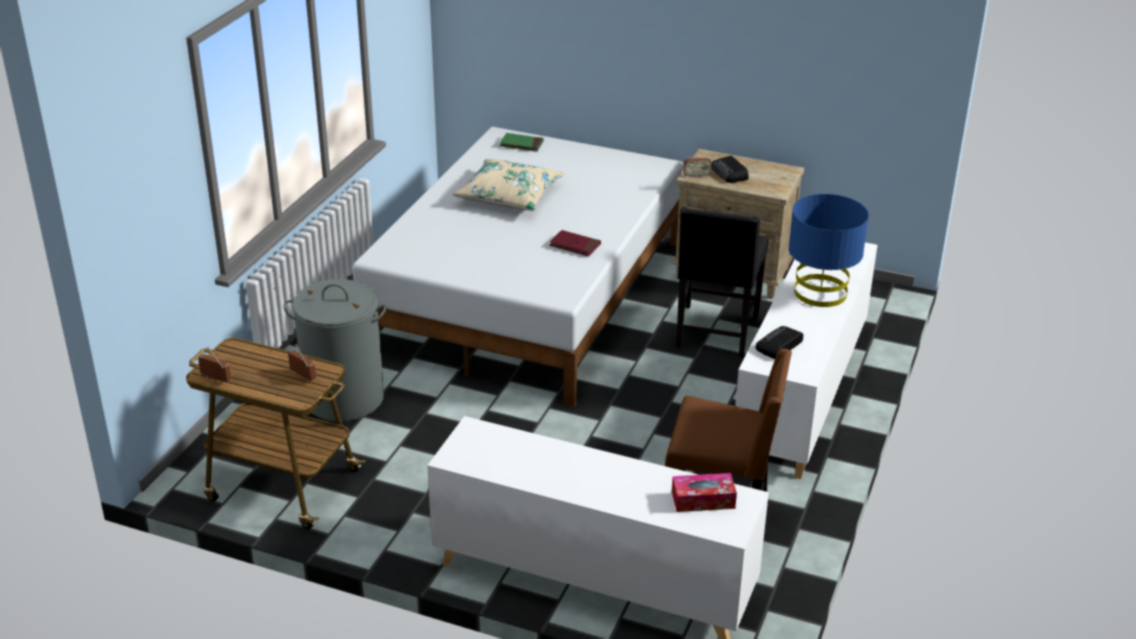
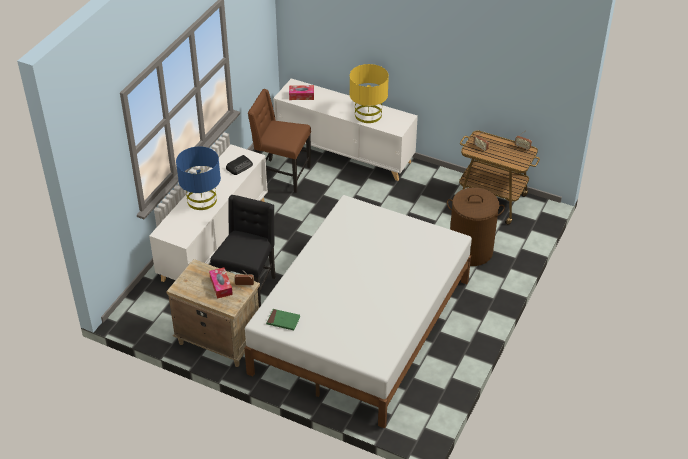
camera: 175 degrees left, 10 degrees up
grey laundry basket [283,279,387,422] -> brown laundry basket [447,187,505,266]
beige pillow [452,159,565,211] -> none
green book [500,133,544,152] -> green book moved to [266,309,300,330]
red book [549,230,601,257] -> none
radio [711,156,748,183] -> tissue box [209,268,233,299]
none -> yellow table lamp [350,64,389,123]

